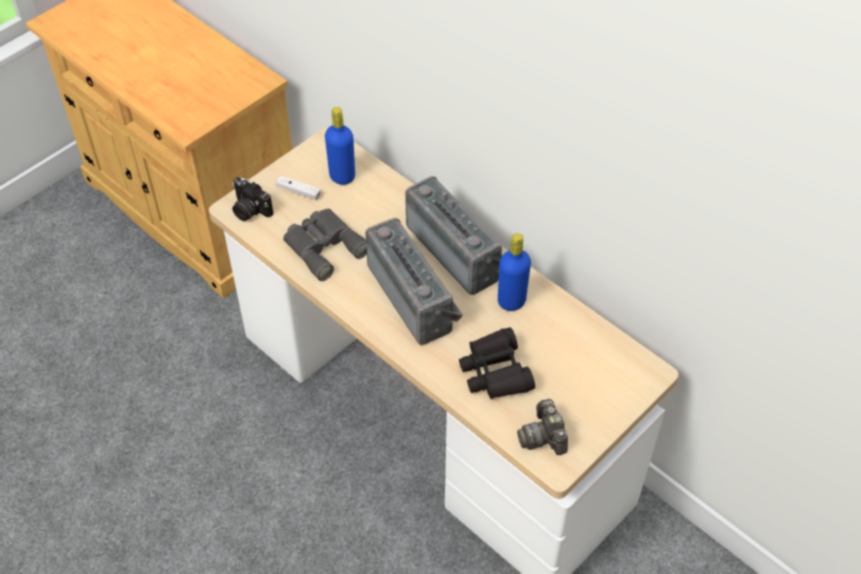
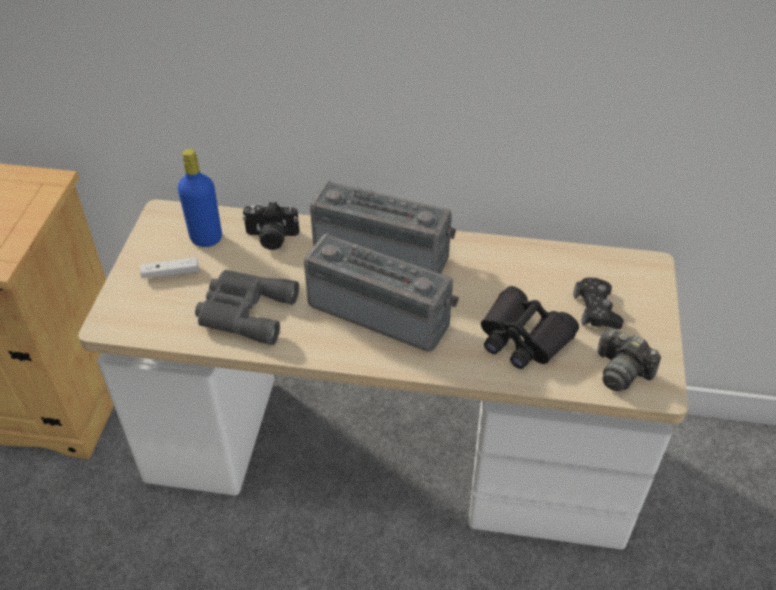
camera: 35 degrees left, 5 degrees down
camera [232,177,273,221] -> camera moved to [243,202,299,250]
blue bottle [498,233,531,311] -> none
none -> black game controller [573,278,624,329]

